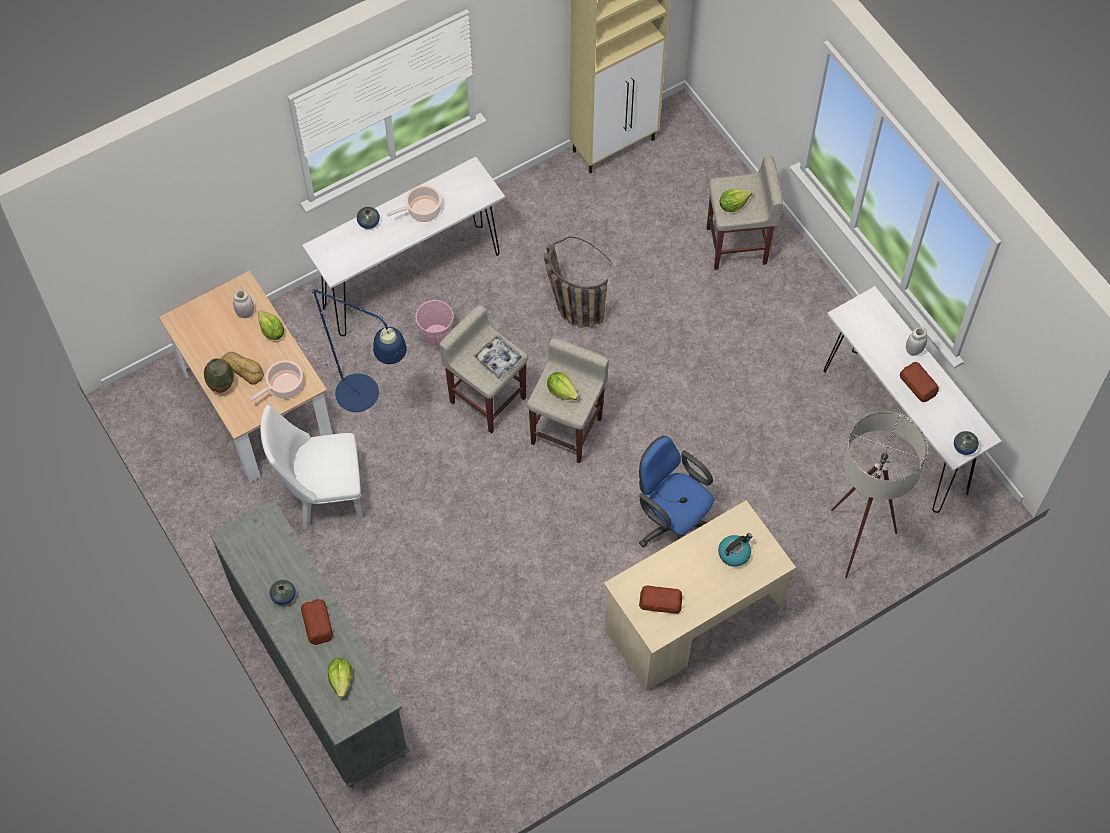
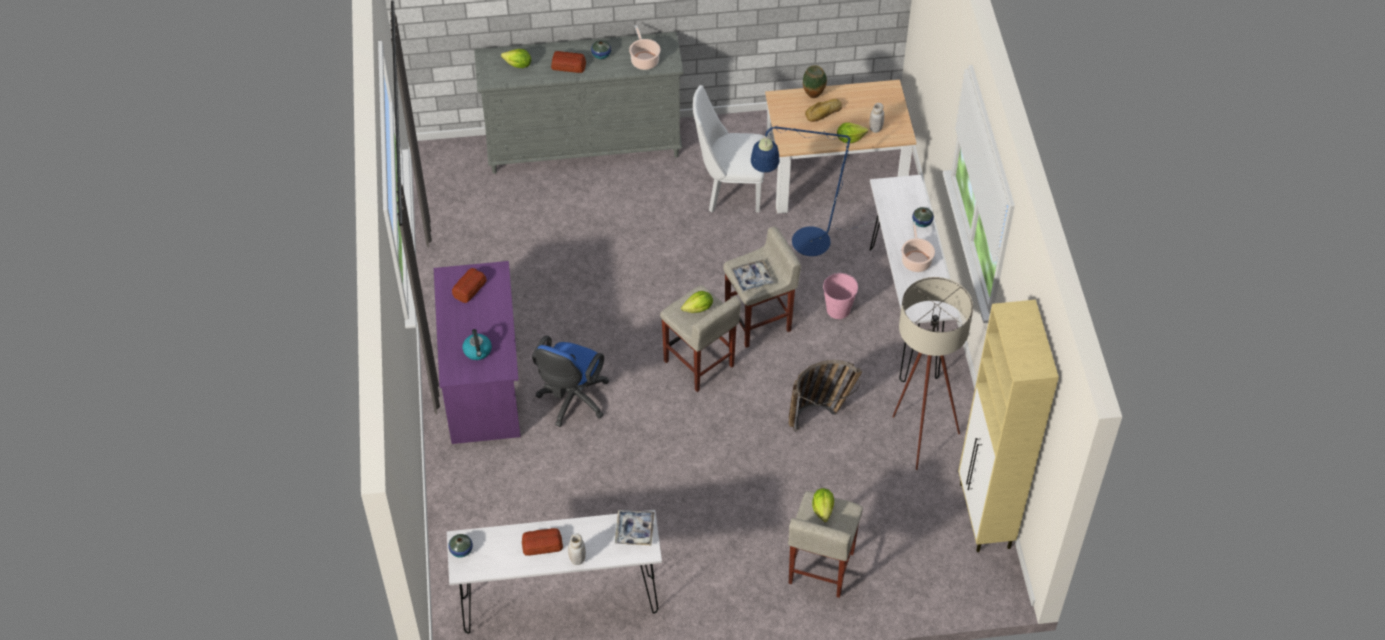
camera: 115 degrees right, 10 degrees down
cooking pot [249,360,303,401] -> cooking pot moved to [629,25,660,70]
white chair [260,405,363,529] -> white chair turned 105 degrees counterclockwise [693,85,764,213]
beige desk [604,500,796,691] -> purple desk [434,261,521,444]
blue office chair [639,436,714,547] -> blue office chair turned 135 degrees clockwise [532,336,609,427]
beige floor lamp [831,411,928,578] -> beige floor lamp moved to [892,277,973,470]
none -> tray [615,510,655,545]

